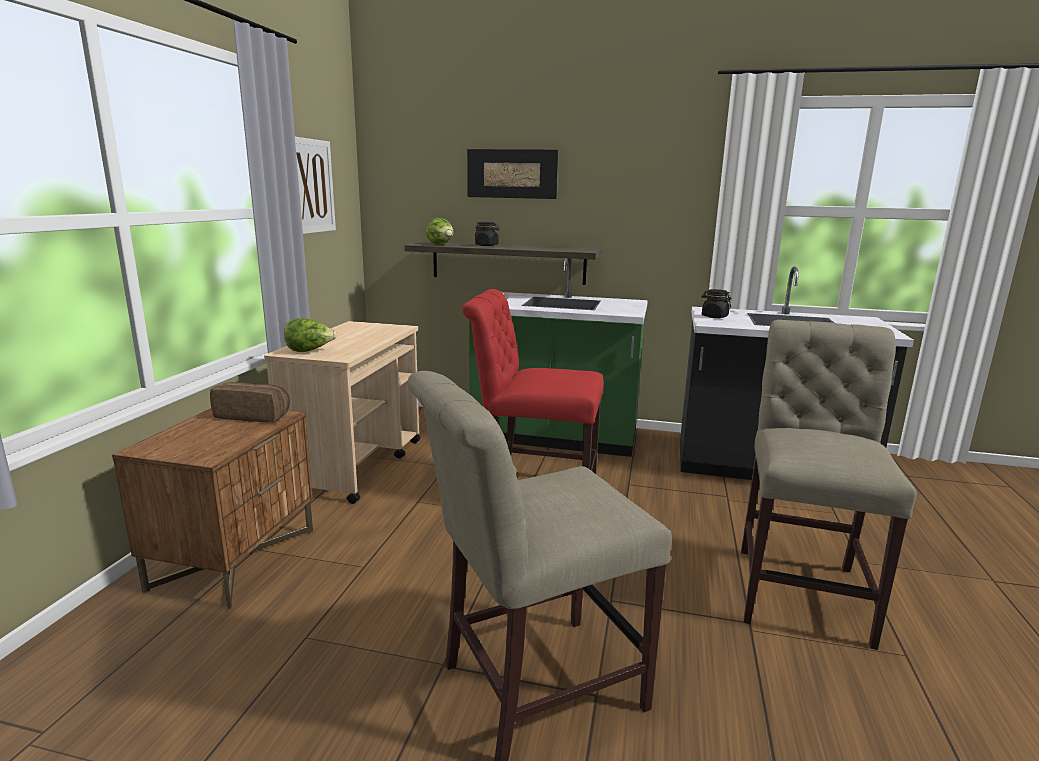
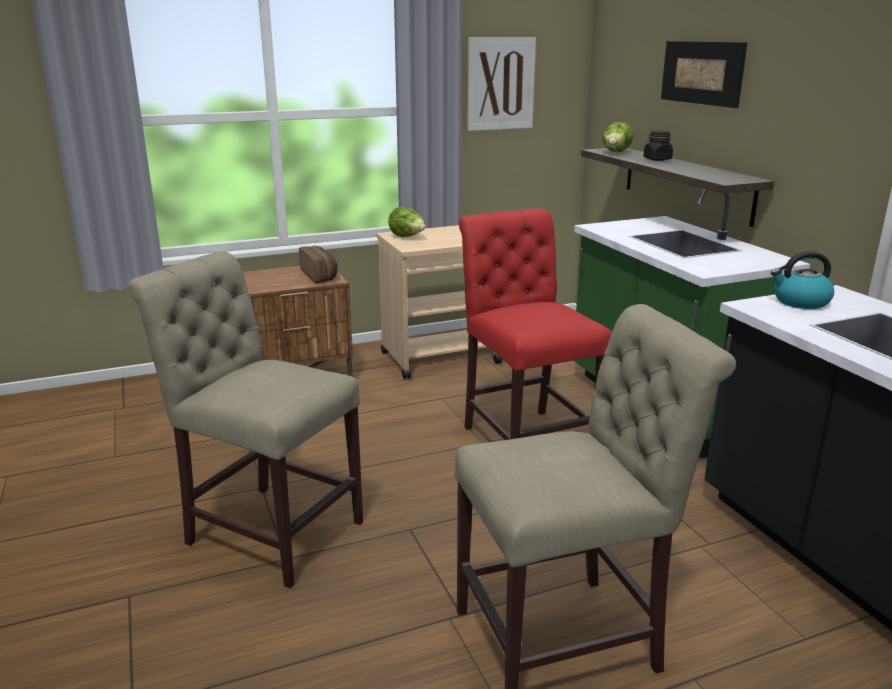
camera: 55 degrees right, 5 degrees up
black jar [702,289,731,318] -> kettle [771,251,834,309]

